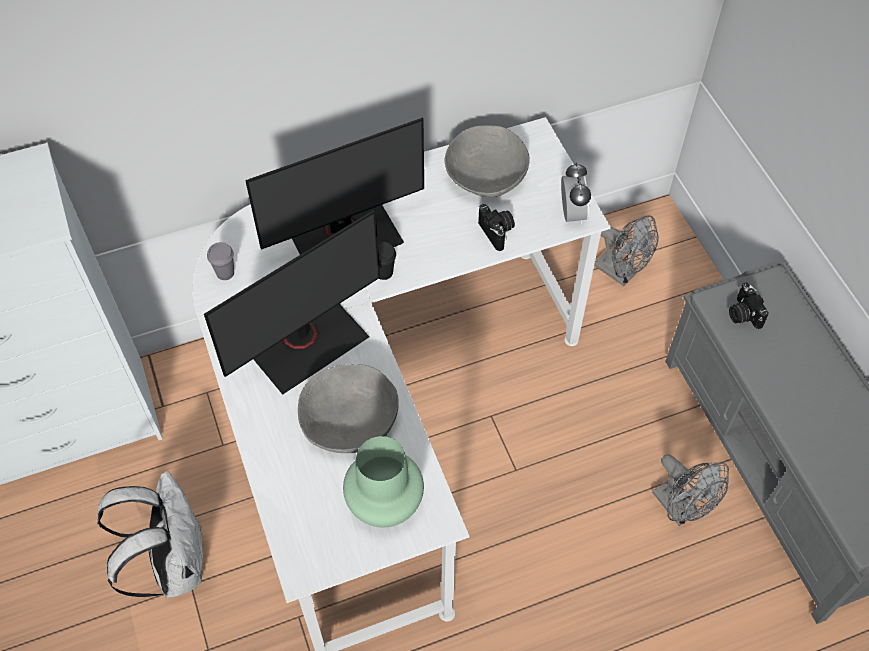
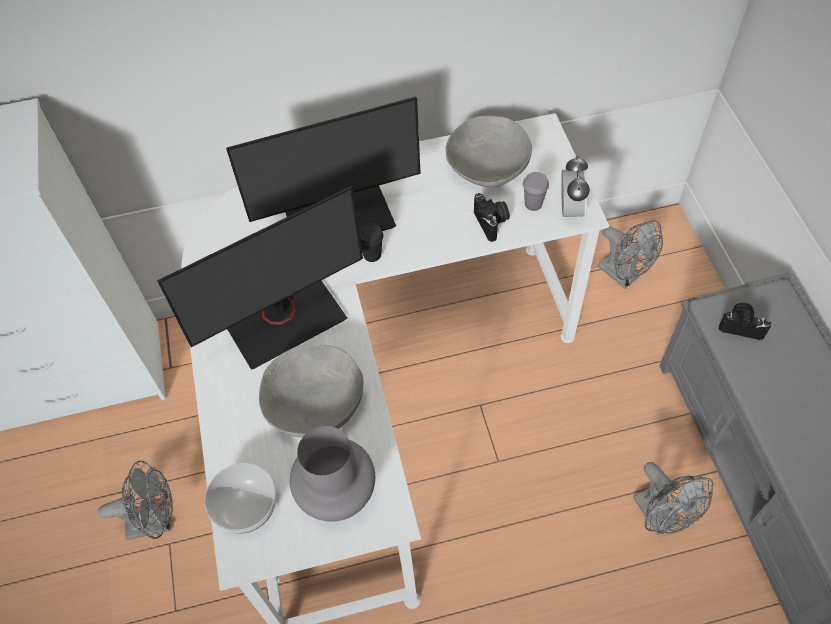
camera: 10 degrees right, 0 degrees up
white backpack [97,471,203,598] -> grey fan [98,461,173,540]
grey cup [207,242,234,280] -> grey cup moved to [523,172,549,211]
green vase [343,436,424,527] -> grey vase [290,426,375,522]
camera [729,282,768,329] -> camera turned 120 degrees clockwise [719,303,771,340]
none -> bowl [205,463,276,534]

